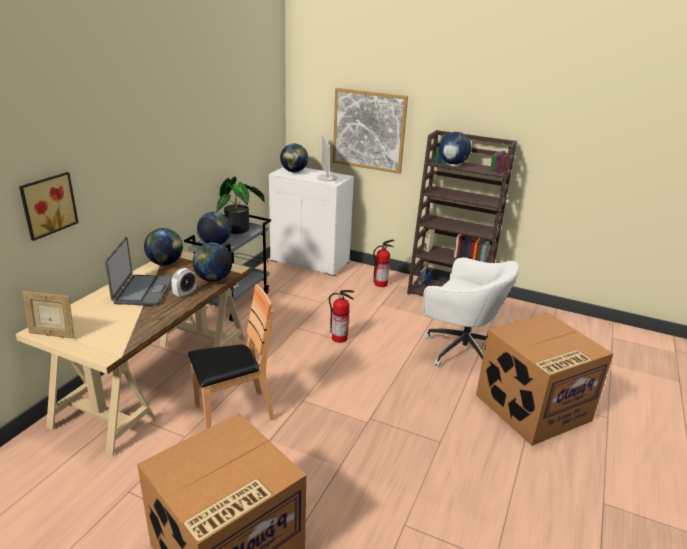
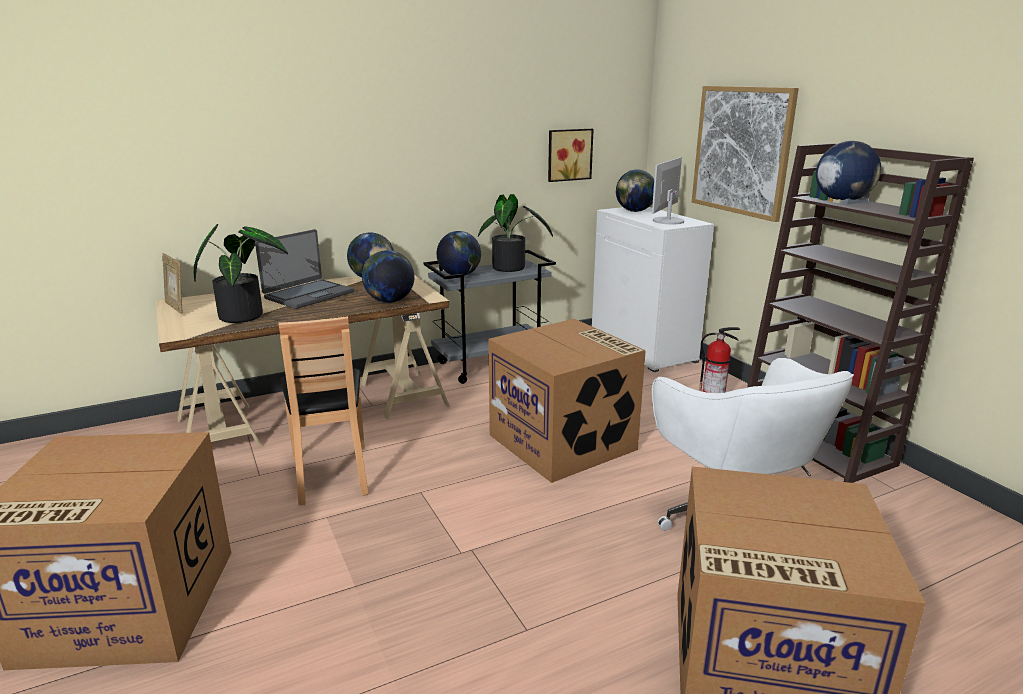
camera: 40 degrees right, 5 degrees down
picture [19,172,79,241] -> picture moved to [548,129,594,182]
alarm clock [171,268,196,298] -> none
brown chair [188,284,274,429] -> brown chair turned 60 degrees clockwise [279,316,369,506]
fire extinguisher [329,290,354,343] -> cardboard box [488,319,646,483]
none -> potted plant [194,224,288,323]

